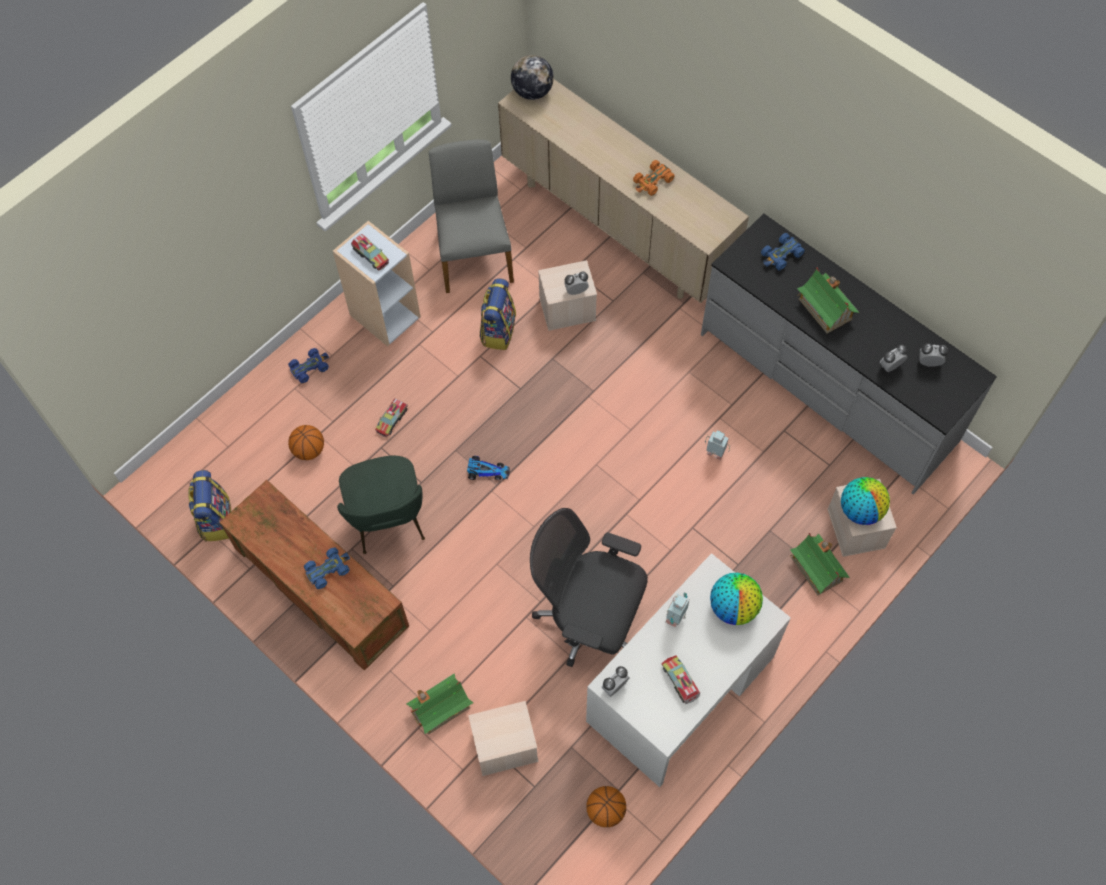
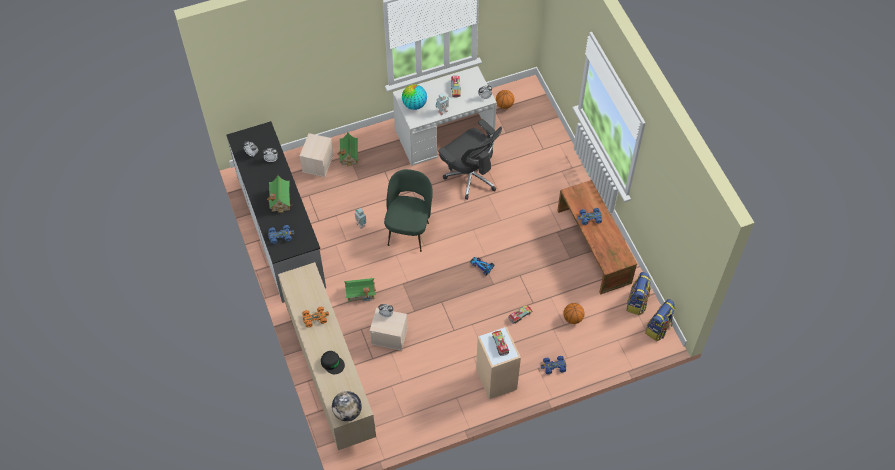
camera: 155 degrees left, 5 degrees down
green chair [337,456,425,554] -> green chair moved to [384,169,433,252]
toy house [406,673,473,735] -> toy house moved to [344,278,376,301]
grey chair [429,140,514,293] -> none
beige storage box [468,701,539,776] -> none
backpack [480,279,516,350] -> backpack moved to [645,299,676,341]
globe [841,477,890,525] -> none
none -> black cap [321,351,345,374]

